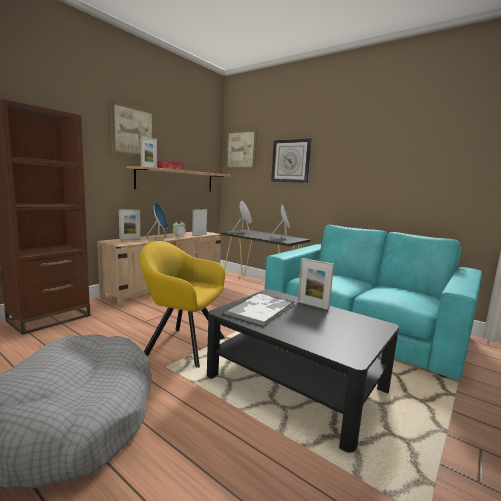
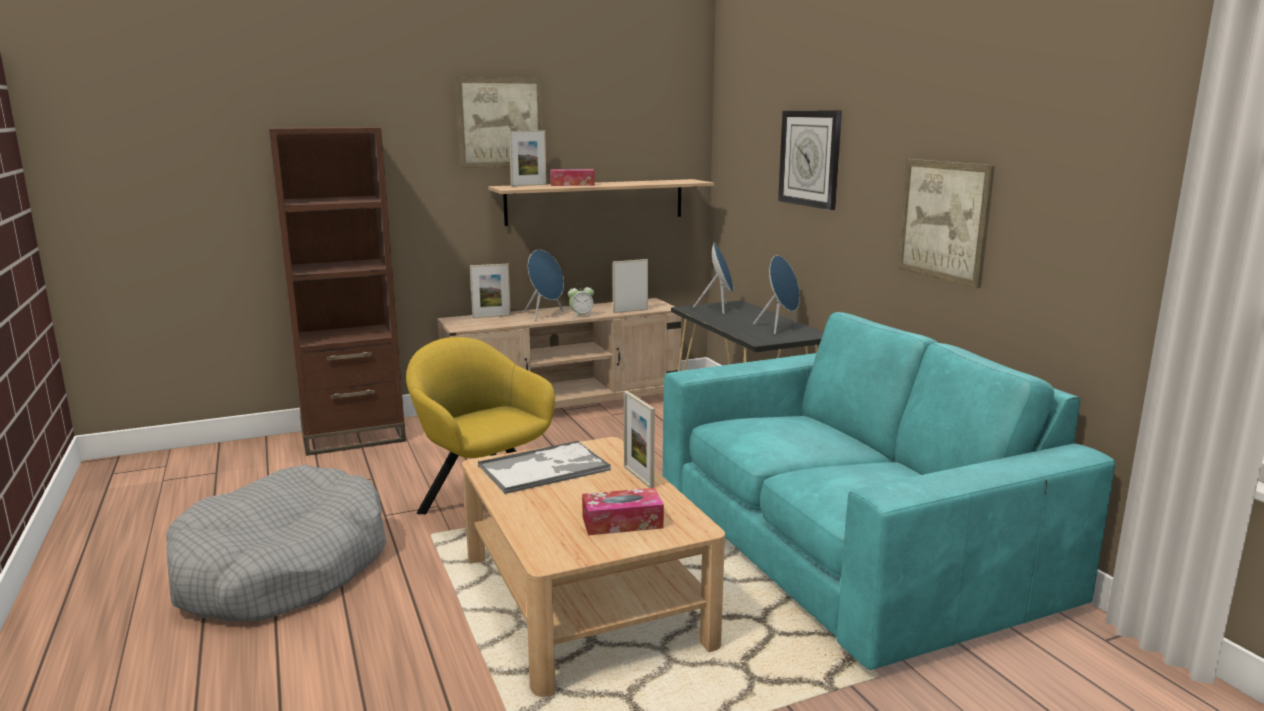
camera: 30 degrees right, 5 degrees up
black coffee table [207,289,399,453] -> beige coffee table [462,437,725,697]
picture [225,129,257,170] -> picture moved to [897,159,995,288]
none -> tissue box [582,488,664,535]

